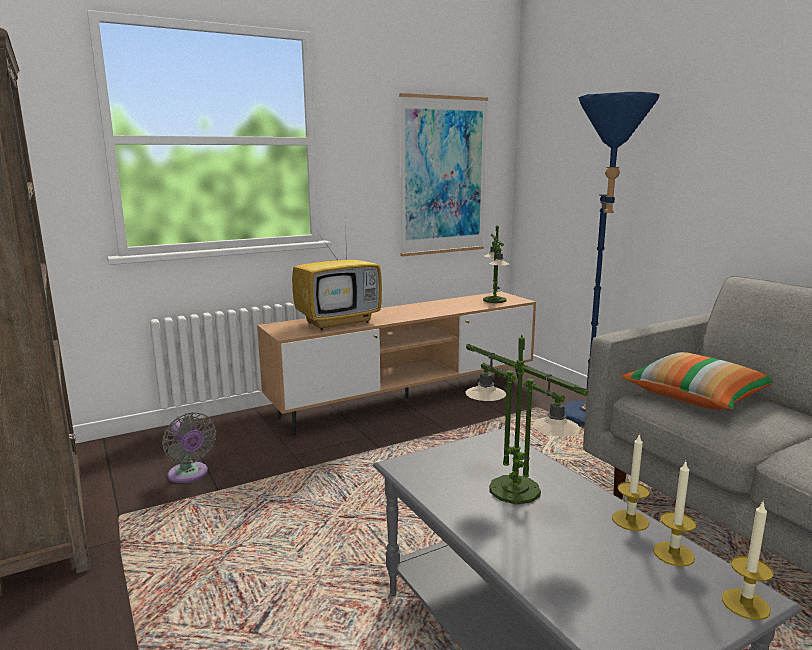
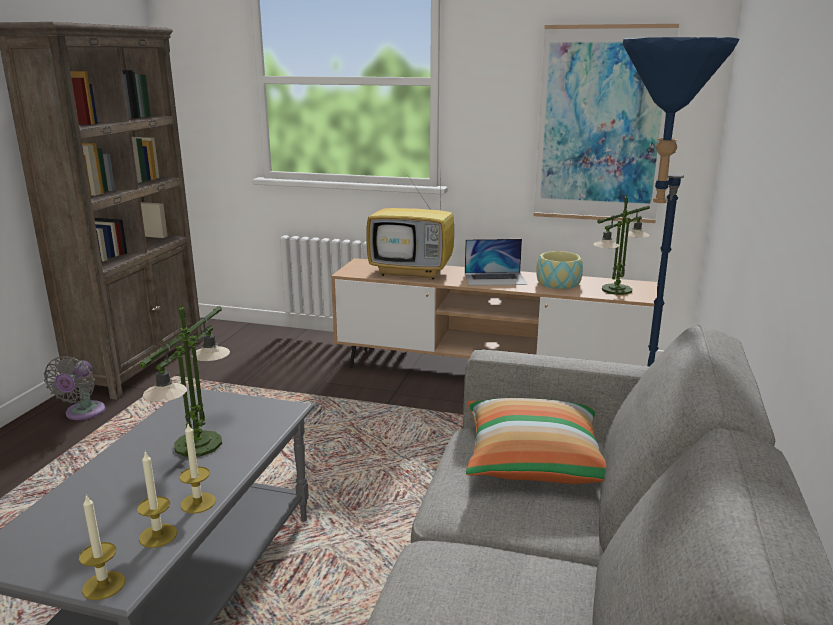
camera: 45 degrees right, 5 degrees up
grey fan [162,412,216,483] -> grey fan moved to [44,356,105,420]
none -> laptop [465,239,527,286]
none -> bowl [536,251,583,289]

